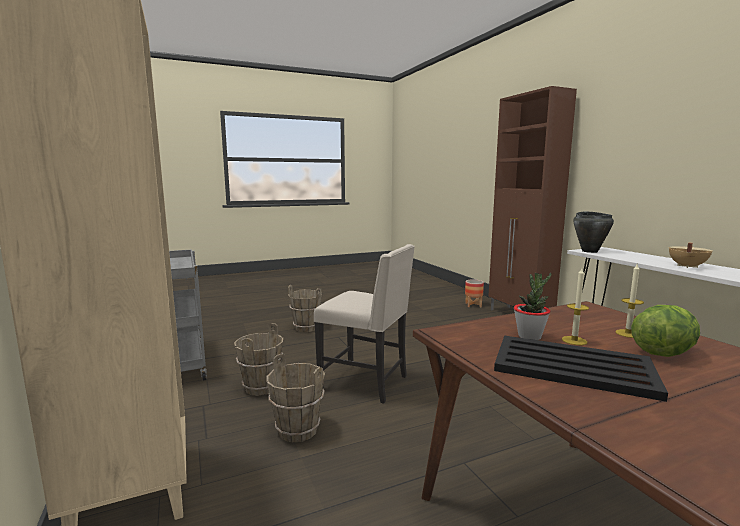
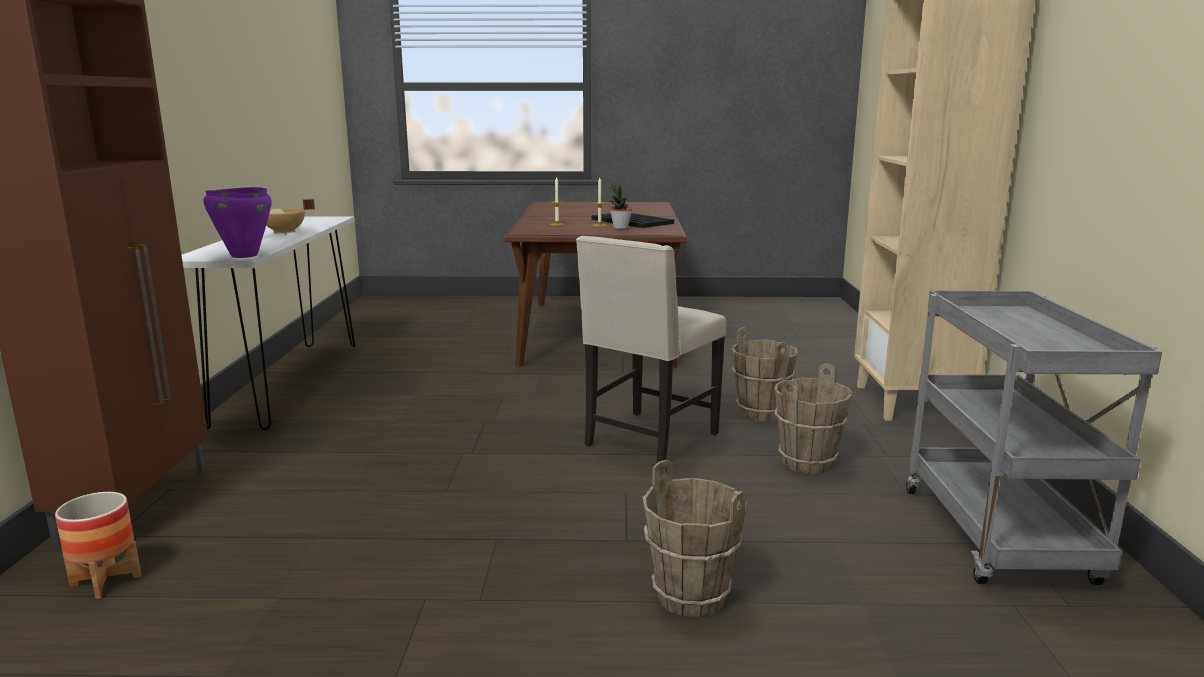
camera: 155 degrees left, 5 degrees up
beige chair [314,244,415,404] -> beige chair turned 105 degrees counterclockwise [576,236,726,463]
black cooking pot [573,211,614,253] -> purple cooking pot [203,187,272,258]
lettuce [631,305,700,357] -> none

